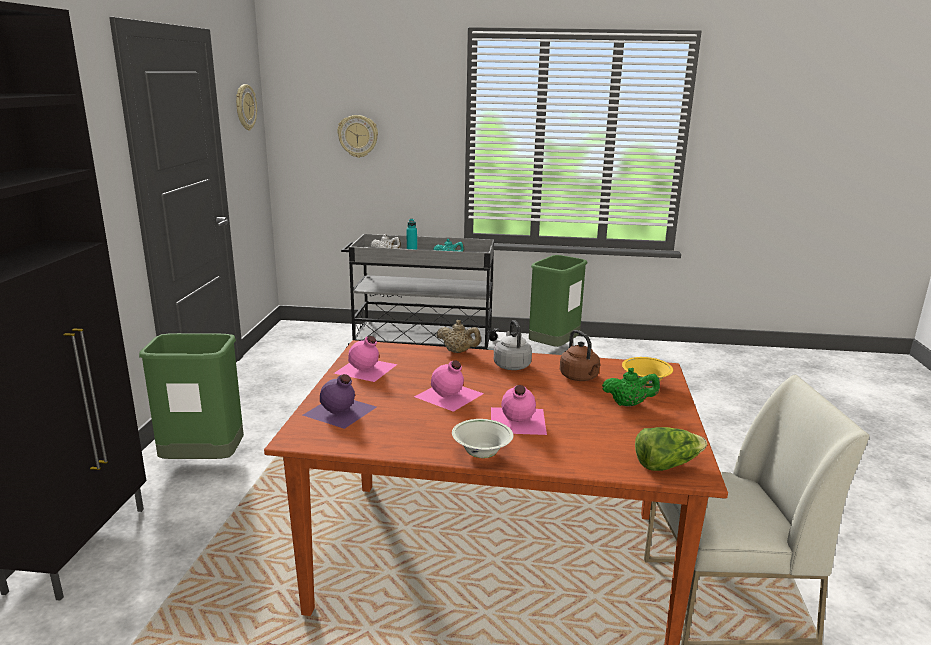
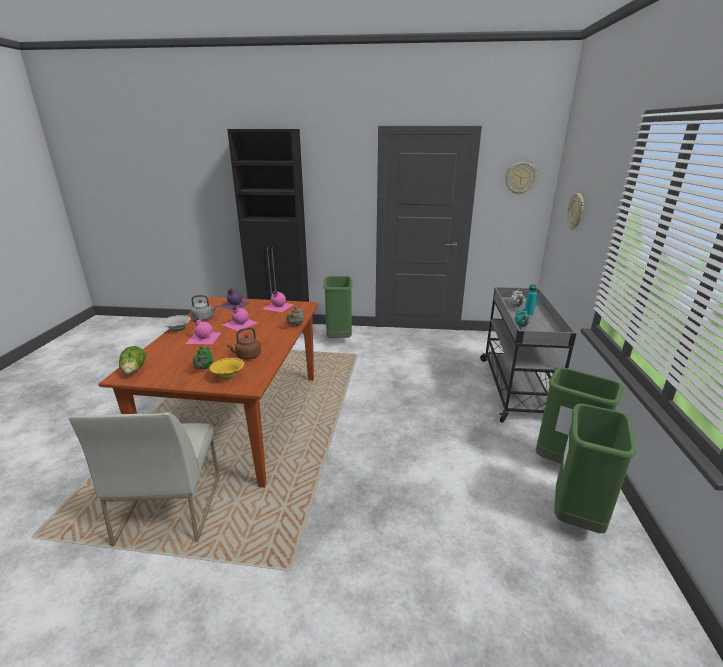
camera: 90 degrees right, 5 degrees up
grey kettle [494,320,532,370] -> grey kettle moved to [191,295,218,321]
none -> green trash can [554,404,636,533]

